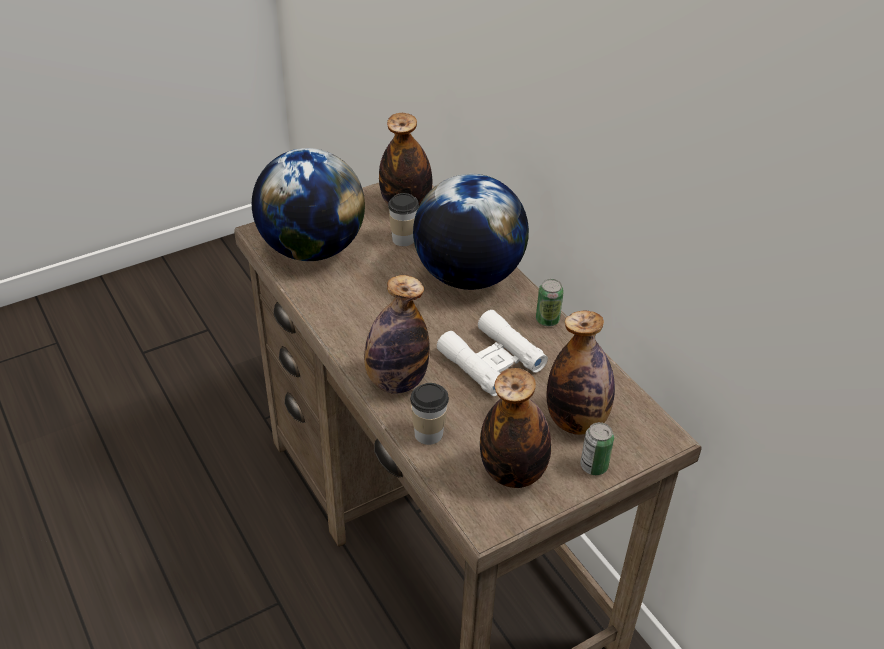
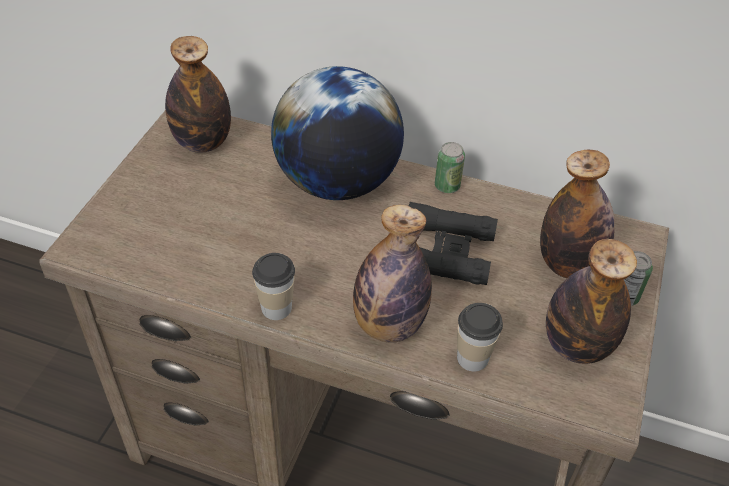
camera: 40 degrees left, 5 degrees up
globe [252,148,365,261] -> none
cup [388,193,419,246] -> cup moved to [252,253,295,320]
white binoculars [437,310,548,396] -> black binoculars [409,202,498,285]

